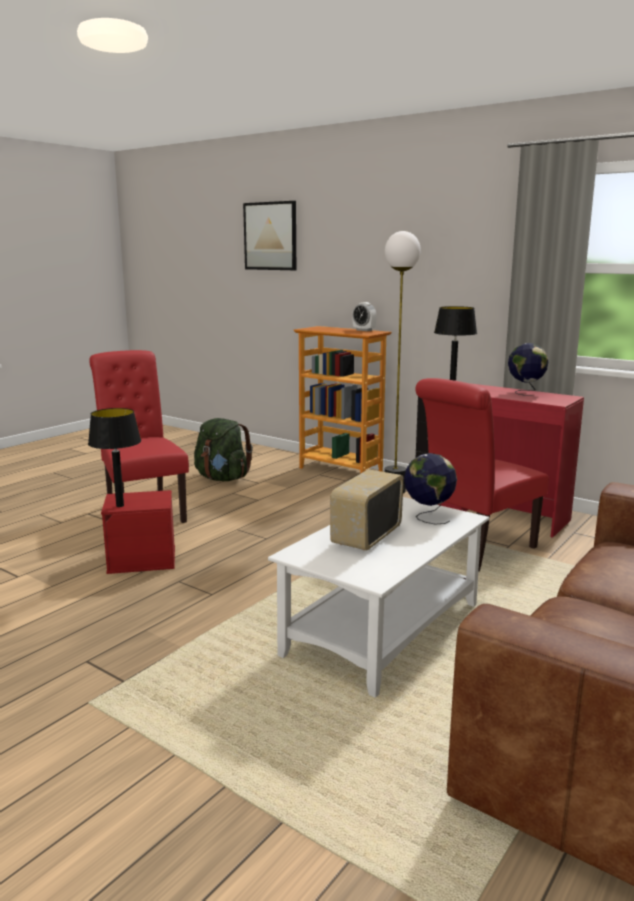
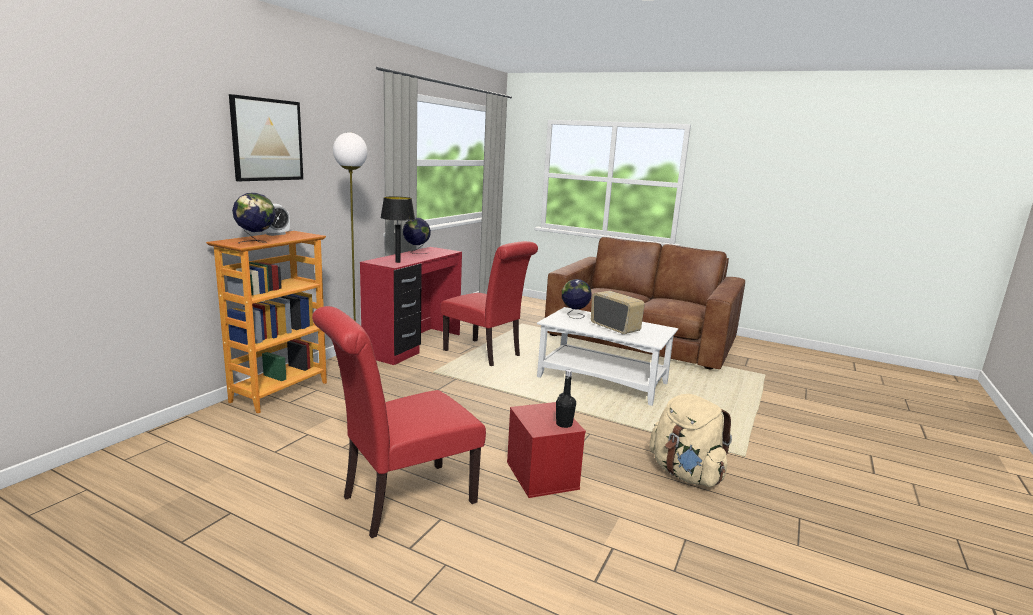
camera: 100 degrees left, 0 degrees up
black table lamp [88,408,141,507] -> black bottle [556,370,576,428]
green backpack [194,418,253,481] -> none
picture [243,201,296,270] -> picture moved to [229,94,303,181]
radio [330,469,404,551] -> radio turned 150 degrees counterclockwise [591,291,645,335]
none -> globe [232,193,276,244]
none -> beige backpack [649,394,732,487]

